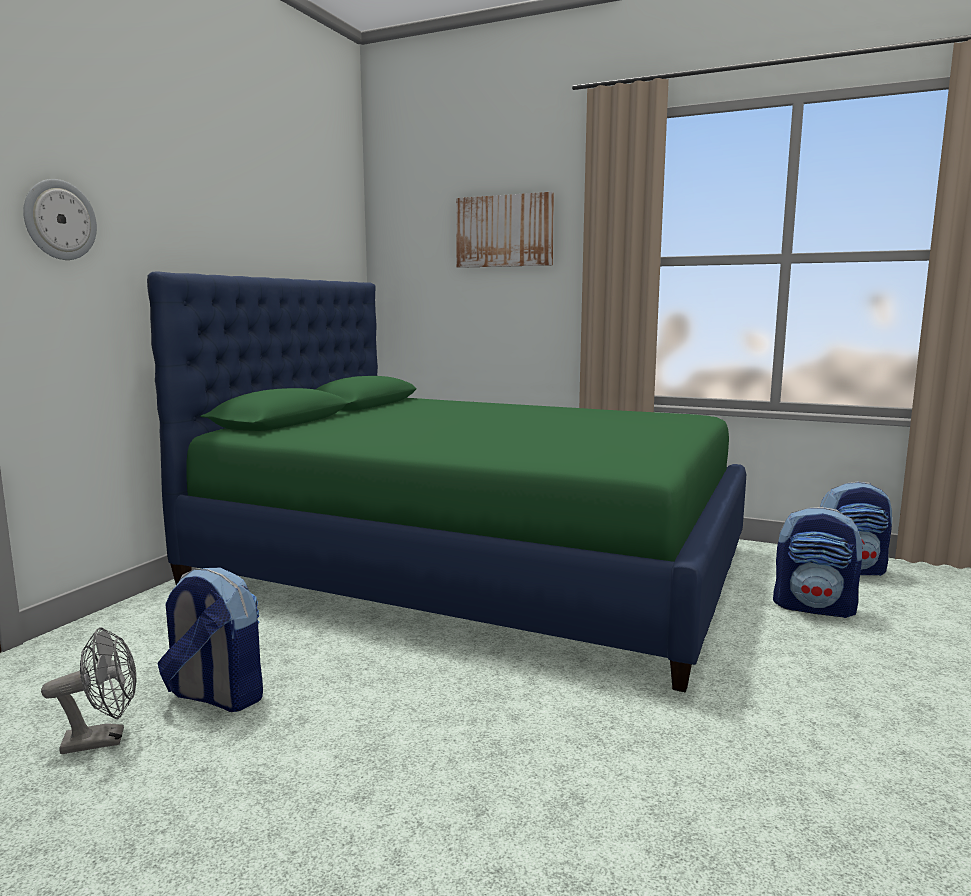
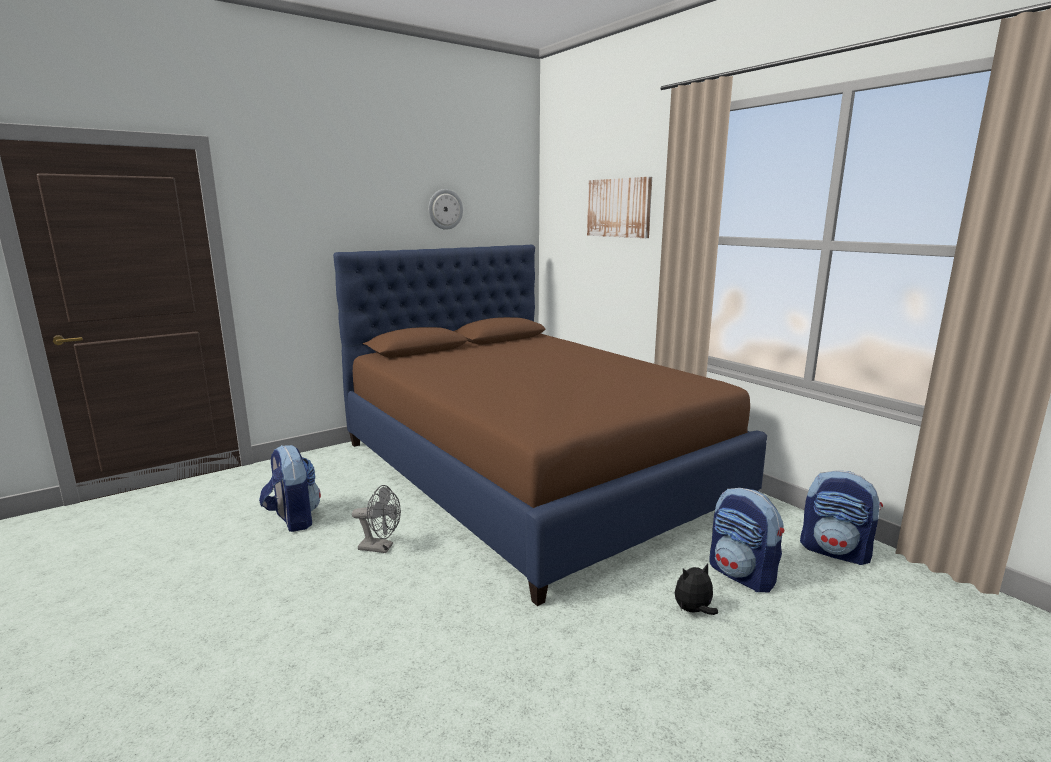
camera: 30 degrees right, 5 degrees up
wall clock [23,179,97,260] -> wall clock moved to [428,189,463,230]
grey fan [41,627,137,754] -> grey fan moved to [352,485,401,553]
green bed [147,271,746,693] -> brown bed [333,245,767,606]
none -> plush toy [675,563,718,615]

